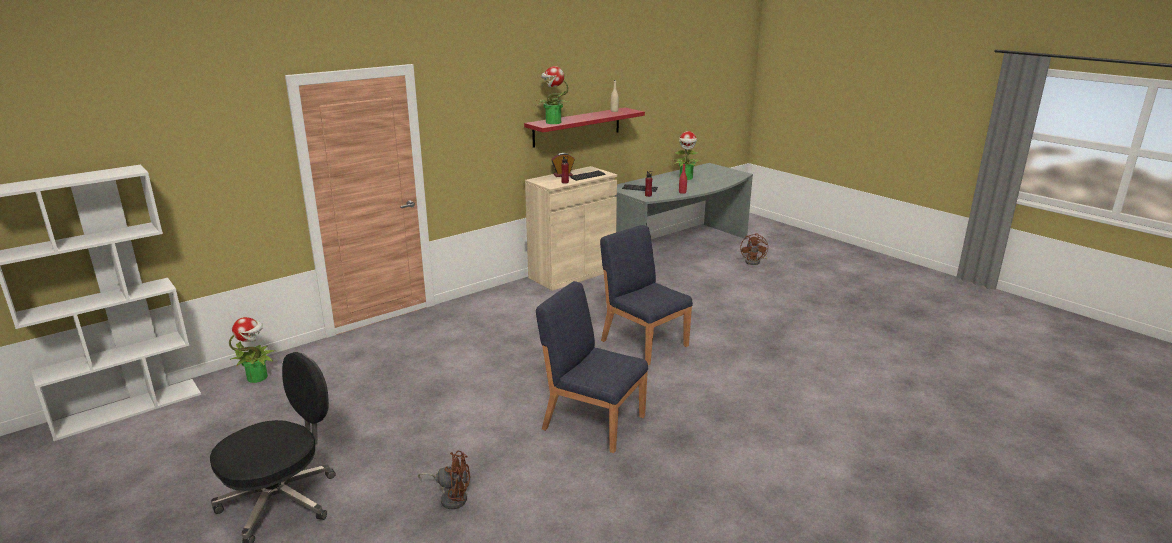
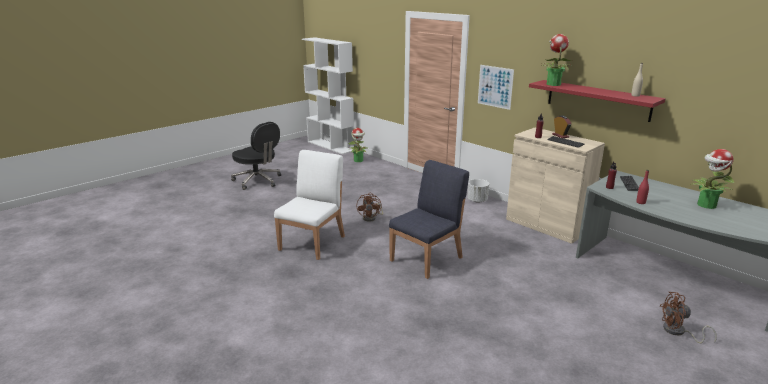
camera: 85 degrees right, 0 degrees up
brown fan [418,451,470,509] -> brown fan moved to [356,193,383,222]
blue chair [536,281,648,453] -> white chair [274,150,345,260]
none -> white planter [467,179,489,203]
none -> picture [478,65,514,110]

